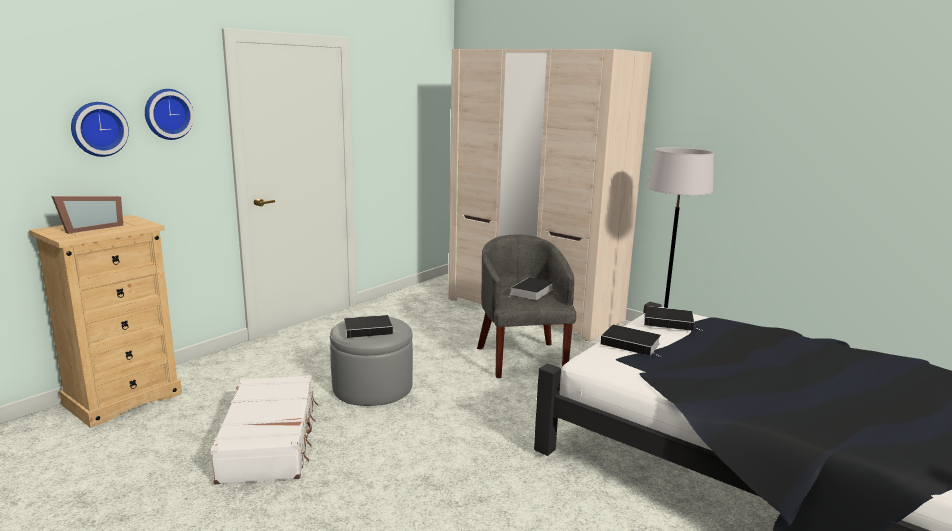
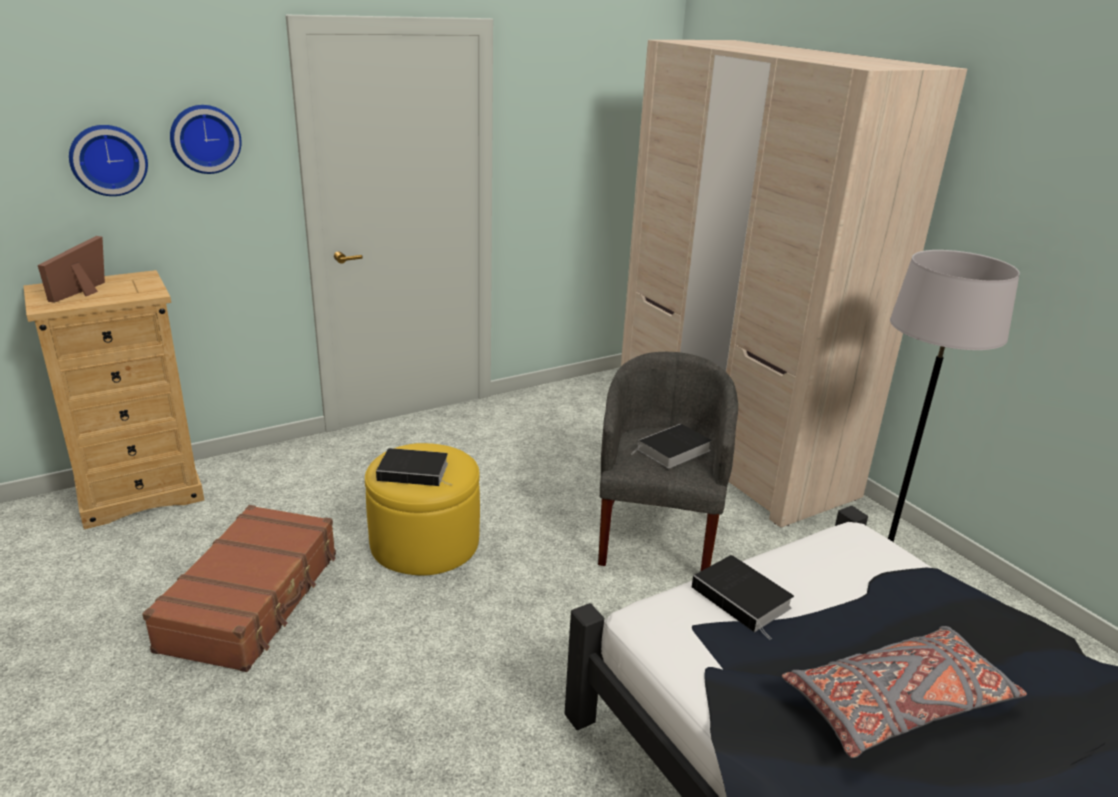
camera: 20 degrees right, 10 degrees up
picture frame [52,196,123,234] -> picture frame turned 135 degrees clockwise [38,236,105,303]
white suitcase [210,375,318,485] -> brown suitcase [142,505,336,672]
grey ottoman [330,316,413,406] -> yellow ottoman [365,443,480,576]
book [644,306,702,331] -> none
none -> grey pillow [782,626,1027,758]

